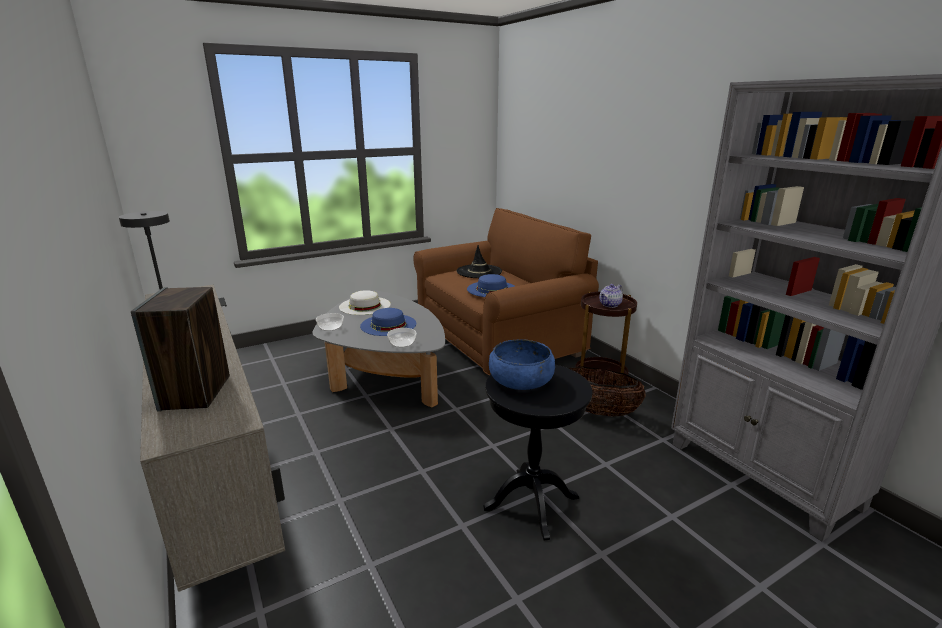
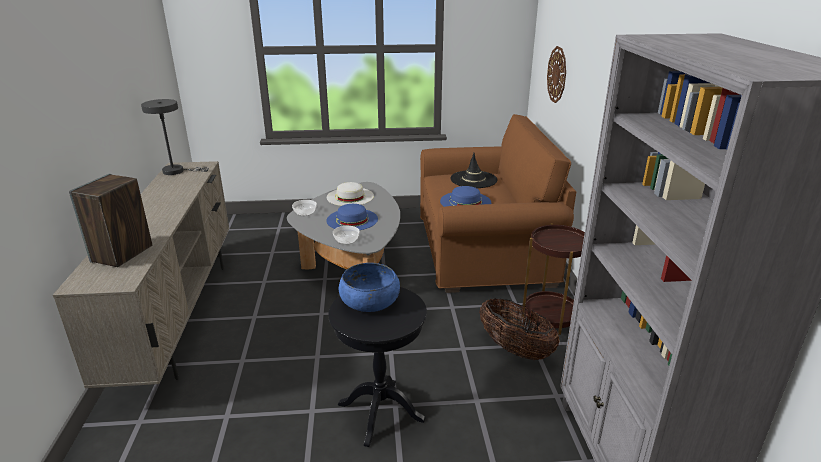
camera: 25 degrees right, 5 degrees up
teapot [599,284,623,308] -> none
none -> wall clock [547,46,566,103]

